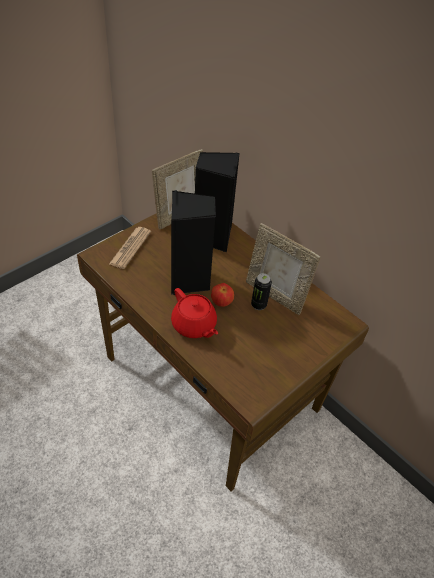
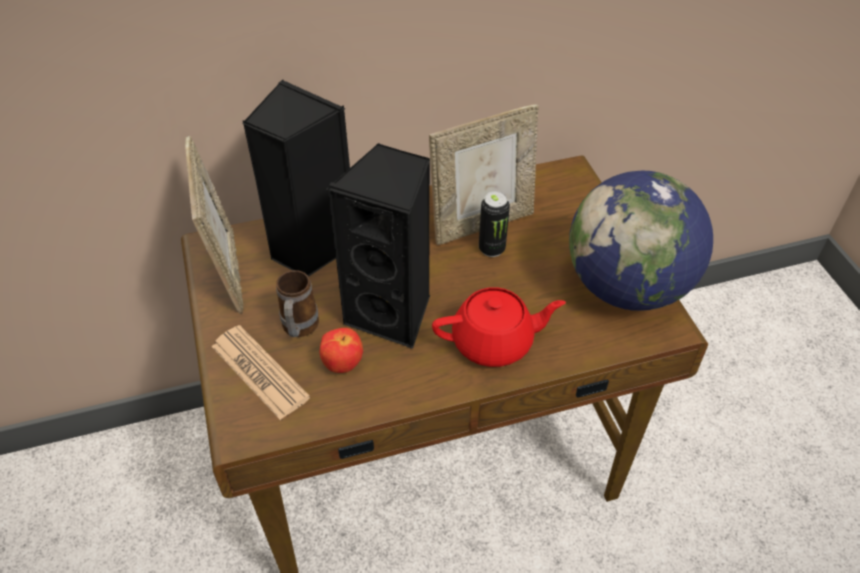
camera: 60 degrees left, 0 degrees up
apple [211,283,234,307] -> apple moved to [319,328,363,373]
none -> mug [276,270,319,337]
none -> globe [569,171,713,311]

